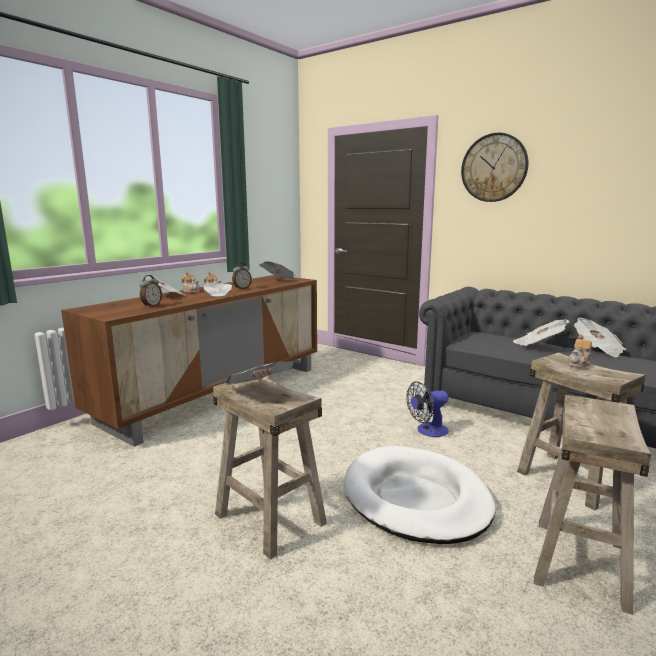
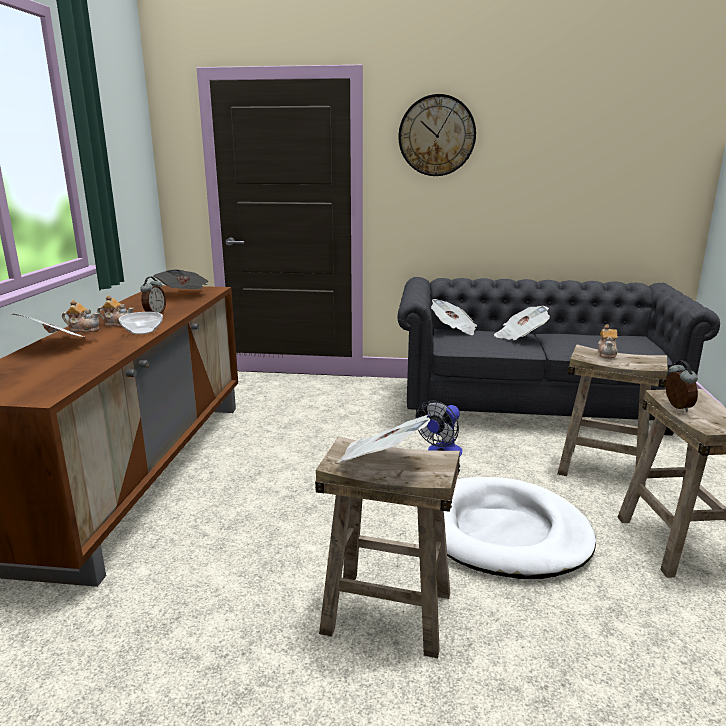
camera: 30 degrees left, 5 degrees up
alarm clock [140,275,162,308] -> alarm clock moved to [665,361,698,412]
newspaper [574,318,626,357] -> newspaper moved to [431,299,477,335]

